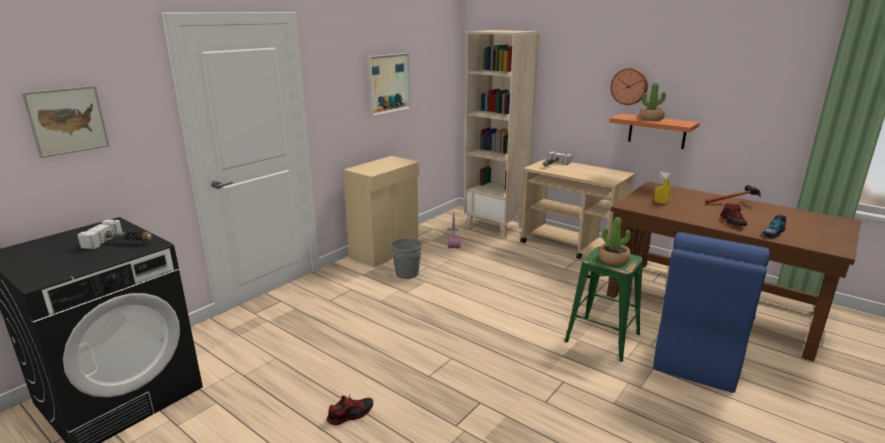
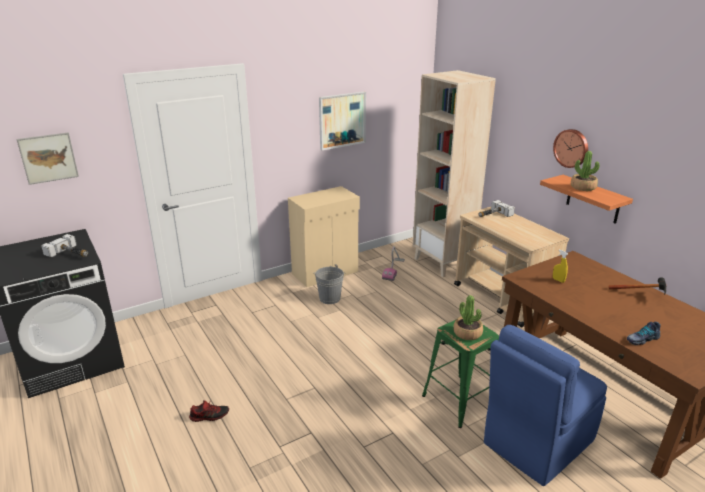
camera: 20 degrees right, 5 degrees up
shoe [720,203,747,226] -> none

